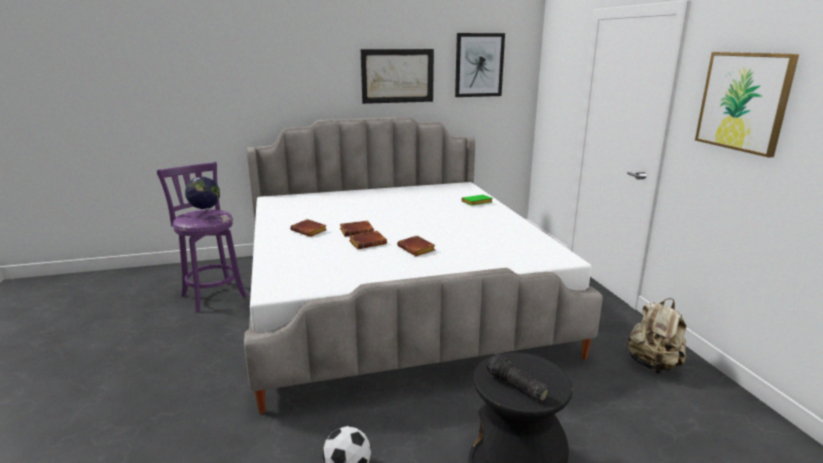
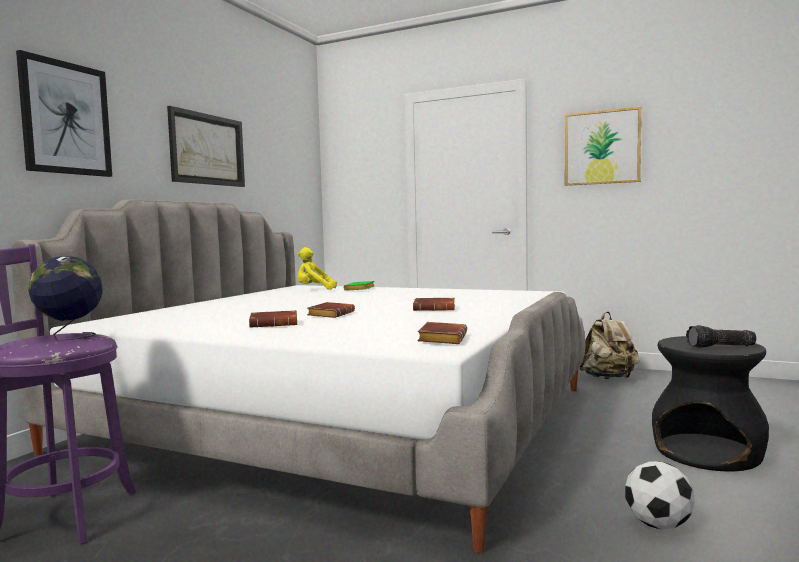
camera: 50 degrees left, 15 degrees down
brown book [349,231,387,249] -> brown book moved to [417,322,467,344]
picture [455,33,505,97] -> picture moved to [16,50,112,177]
none -> yellow plush toy [297,247,337,290]

